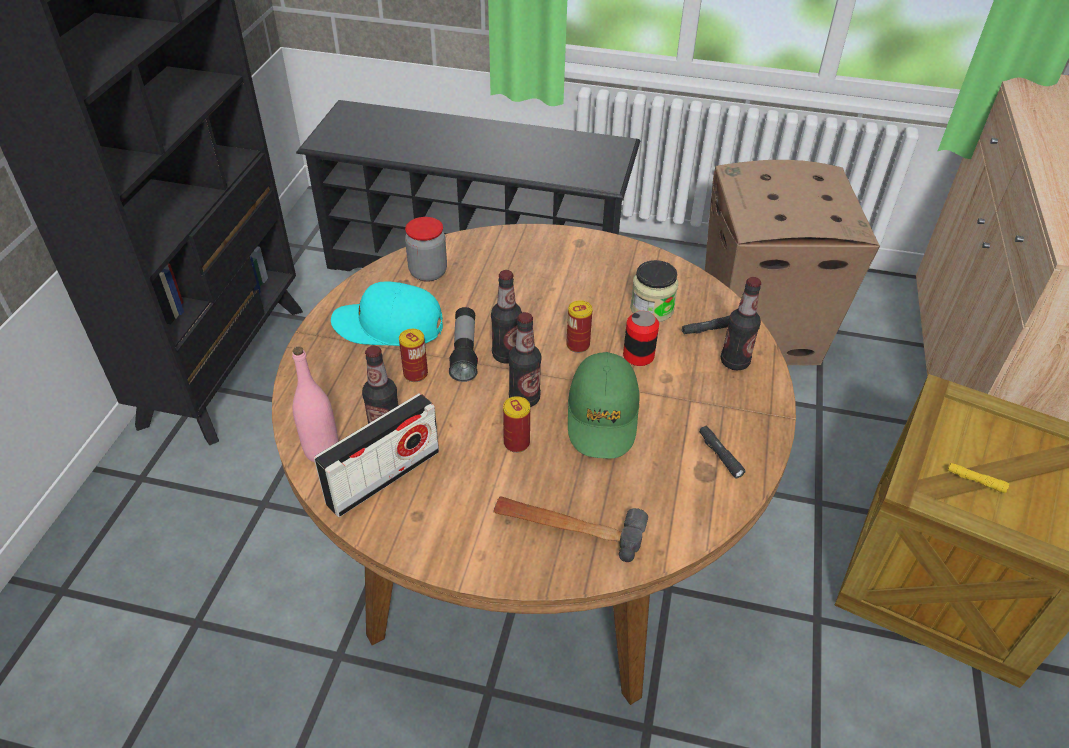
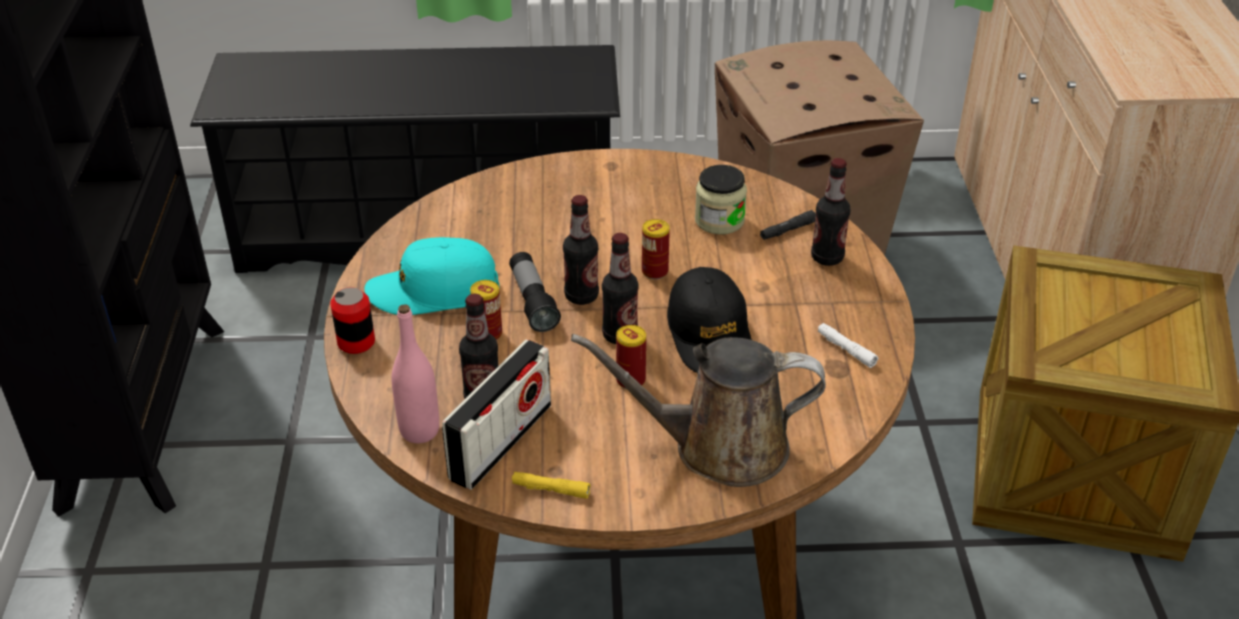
camera: 15 degrees left, 5 degrees down
jar [405,217,447,282] -> none
hammer [493,496,648,562] -> brown watering can [571,334,826,487]
green cap [568,352,640,459] -> black cap [667,267,752,373]
can [623,311,659,366] -> can moved to [330,287,375,354]
black flashlight [700,426,746,479] -> white flashlight [818,323,878,368]
yellow flashlight [948,463,1010,493] -> yellow flashlight moved to [512,472,591,499]

